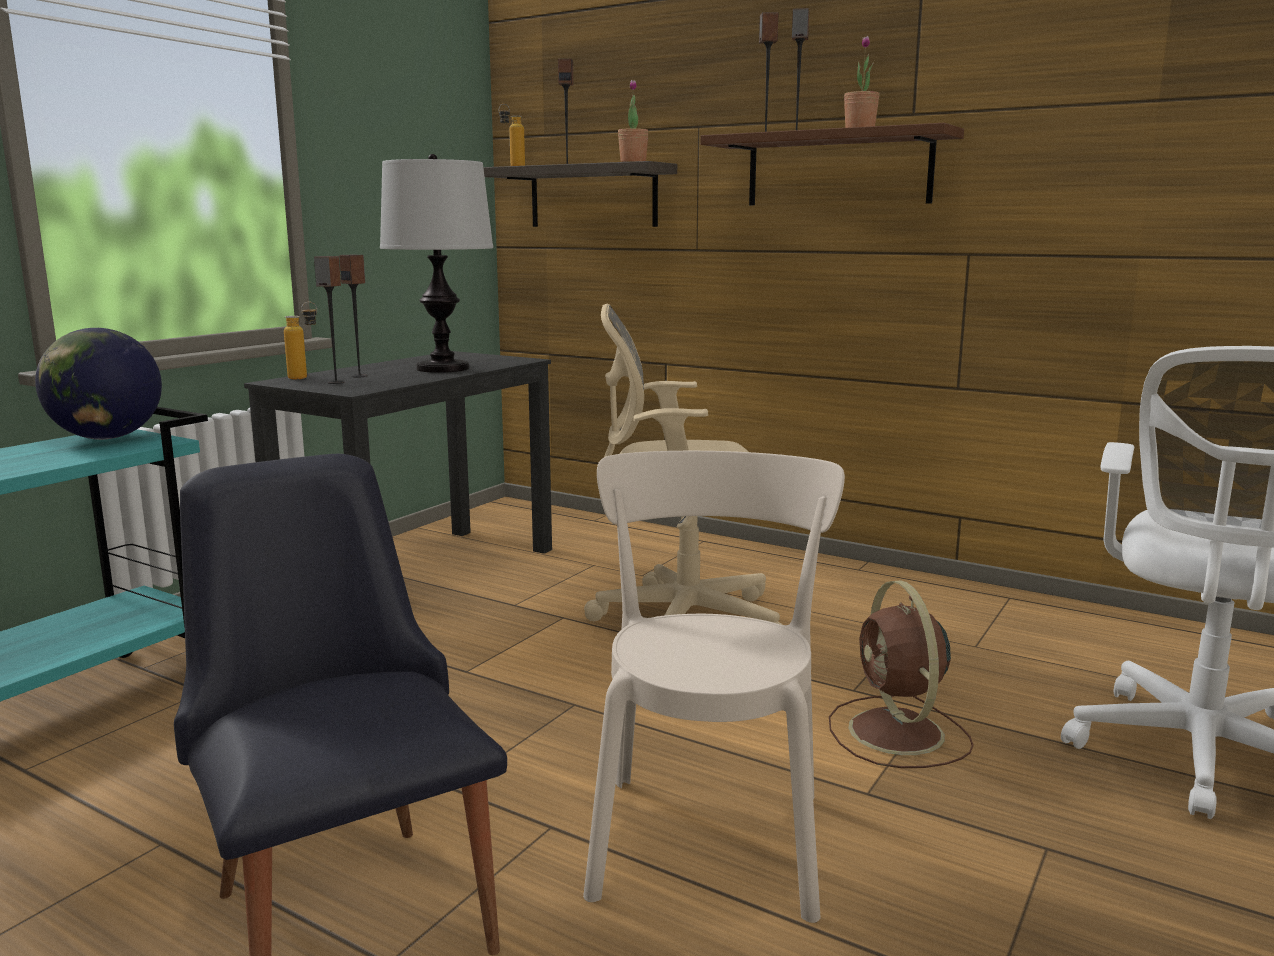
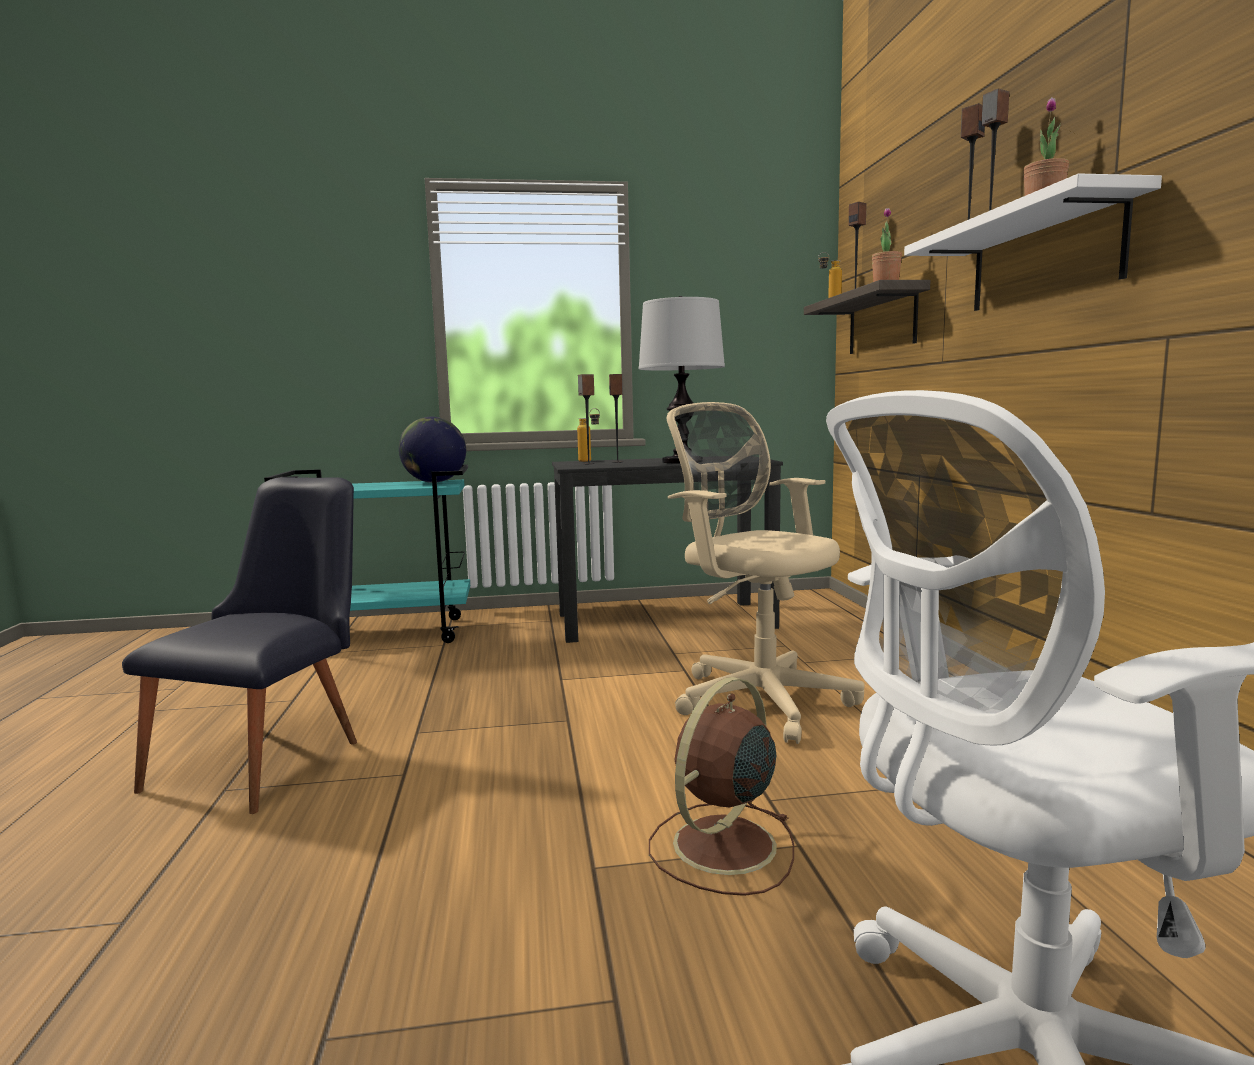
camera: 50 degrees right, 5 degrees down
beige chair [583,451,845,923] -> none
brown shelf [700,123,964,205] -> white shelf [904,173,1162,311]

